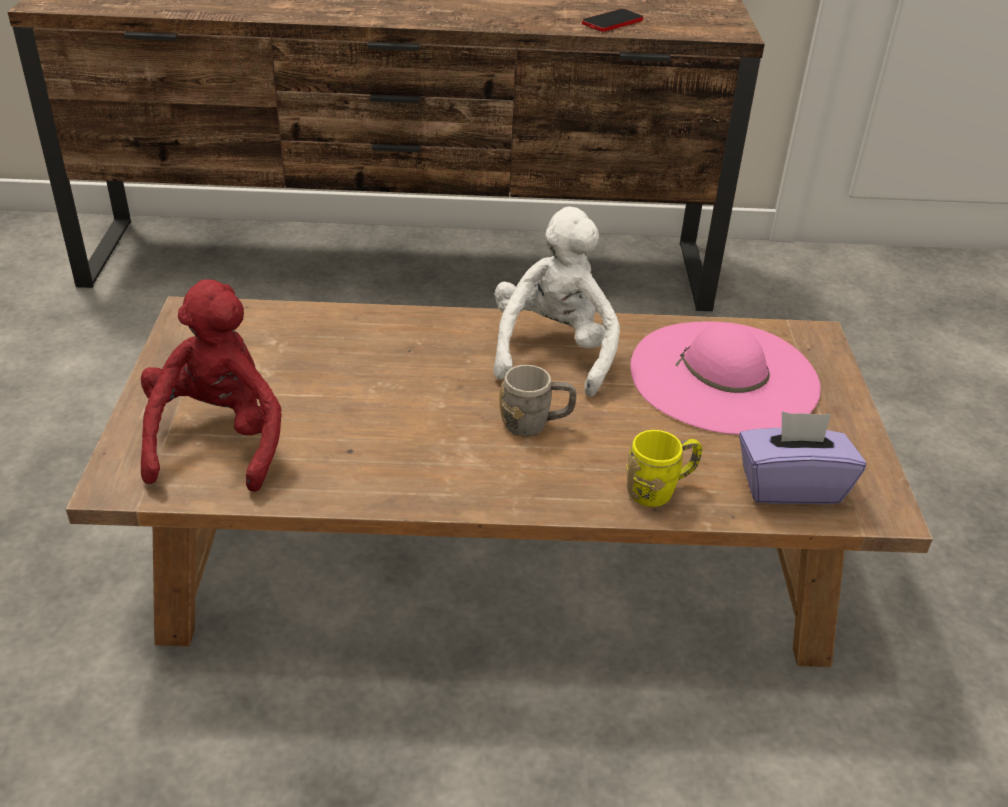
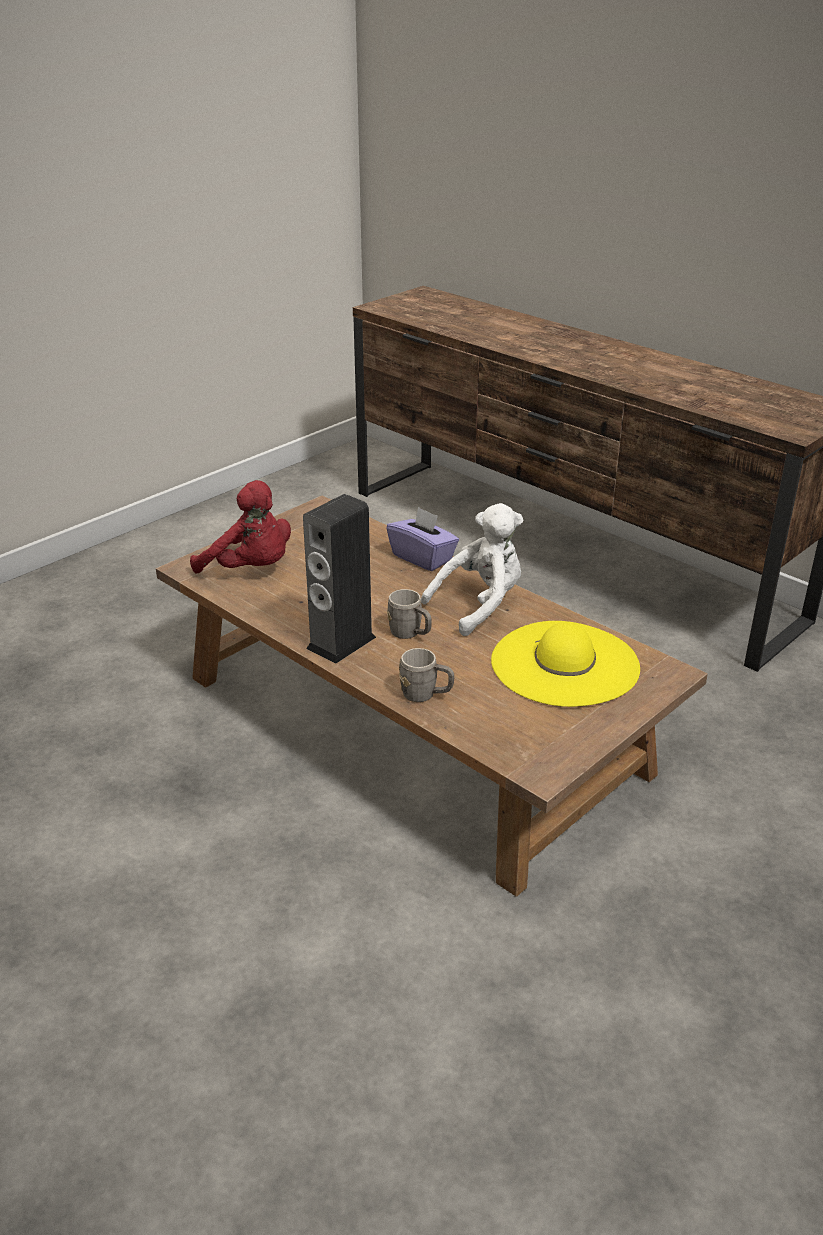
camera: 45 degrees right, 5 degrees down
red plush toy [141,280,282,492] -> red plush toy turned 75 degrees clockwise [190,480,291,573]
phone [582,9,643,32] -> none
yellow mug [627,430,703,507] -> grey mug [399,648,454,702]
pink hat [631,321,821,434] -> yellow hat [491,621,640,707]
purple tissue box [739,411,866,504] -> purple tissue box moved to [386,507,459,571]
none -> speaker [303,494,376,664]

